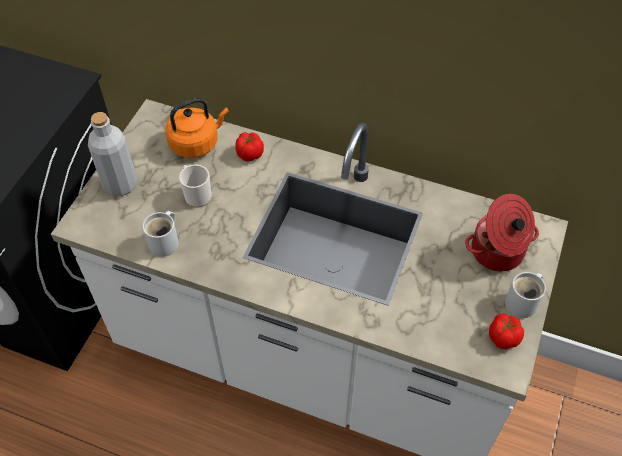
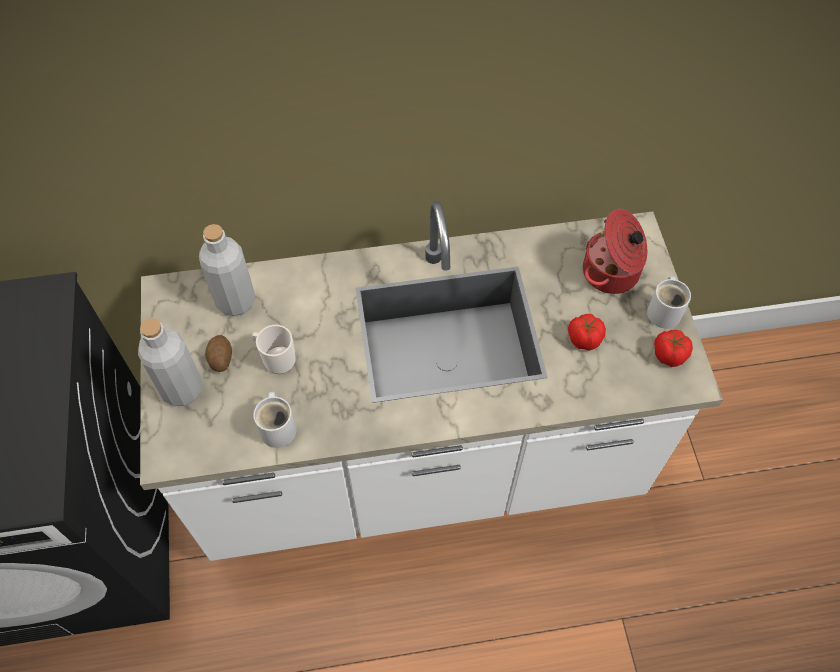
camera: 30 degrees left, 5 degrees up
orange kettle [165,98,229,158] -> grey bottle [199,224,256,316]
tomato [235,132,264,161] -> tomato moved to [568,314,606,351]
none -> potato [205,335,232,372]

